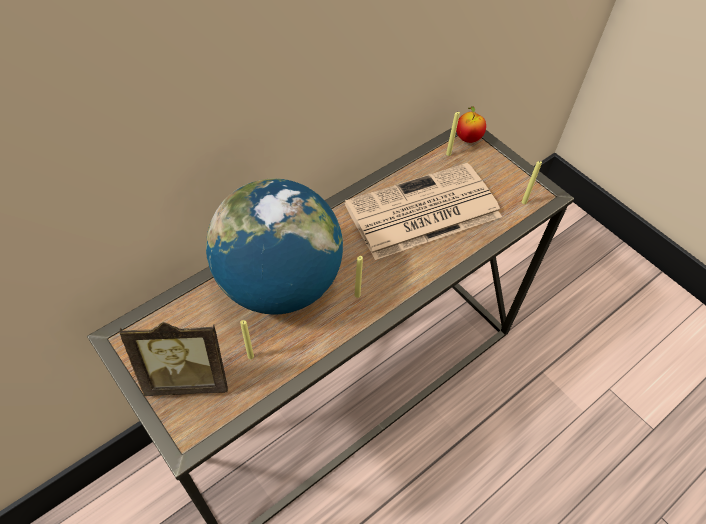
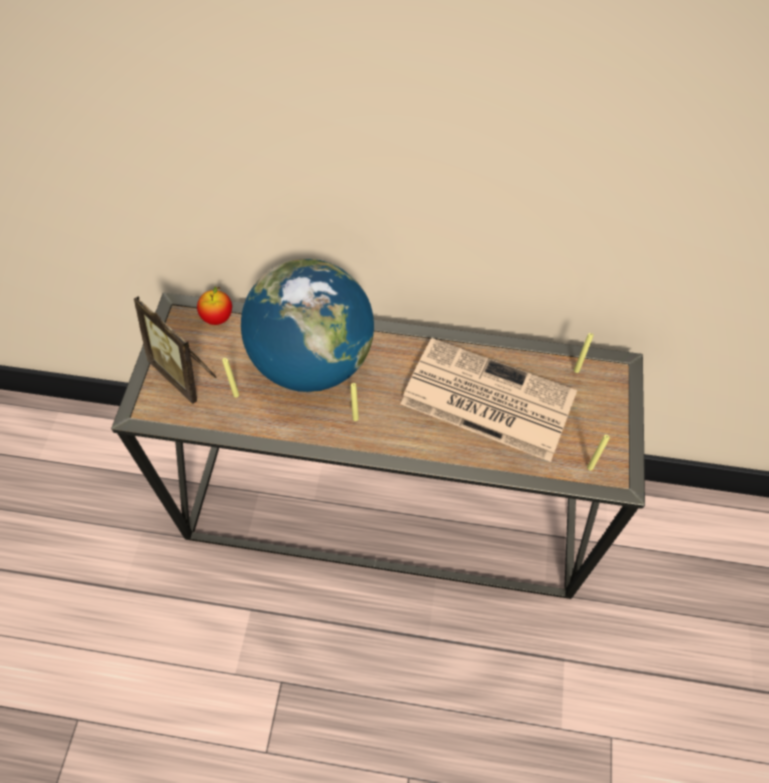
camera: 50 degrees right, 5 degrees up
apple [456,106,486,143] -> apple moved to [197,287,232,325]

